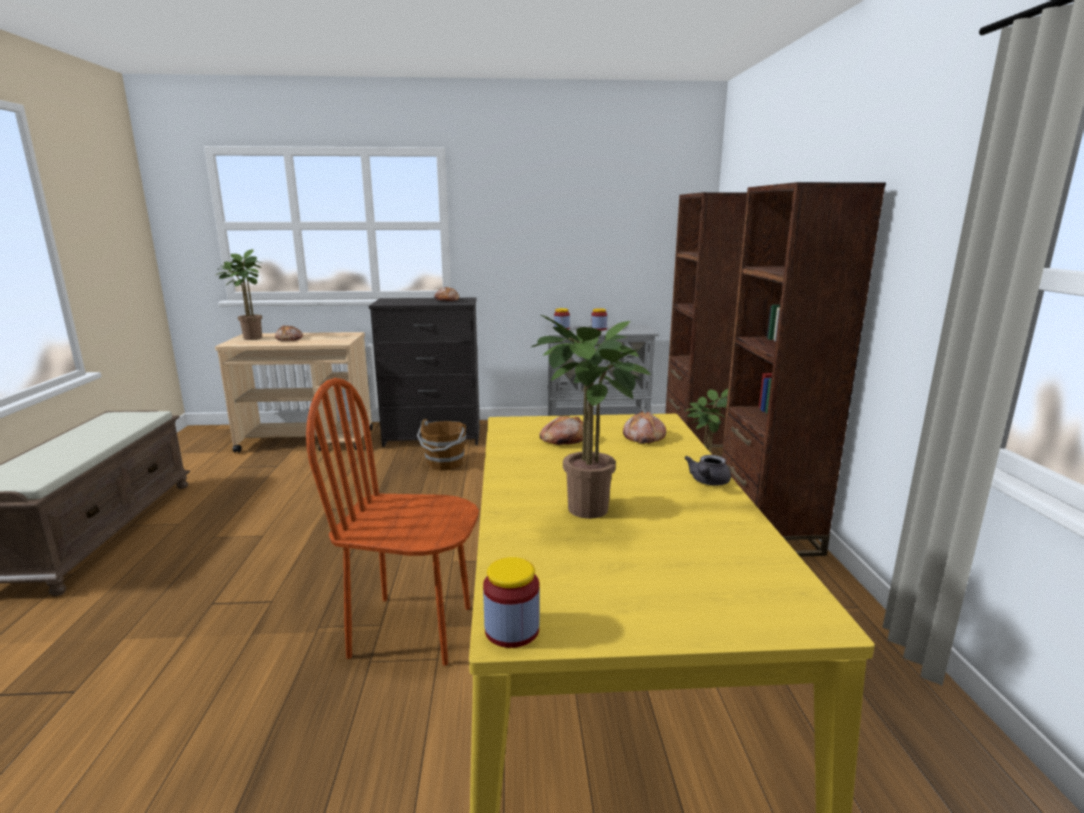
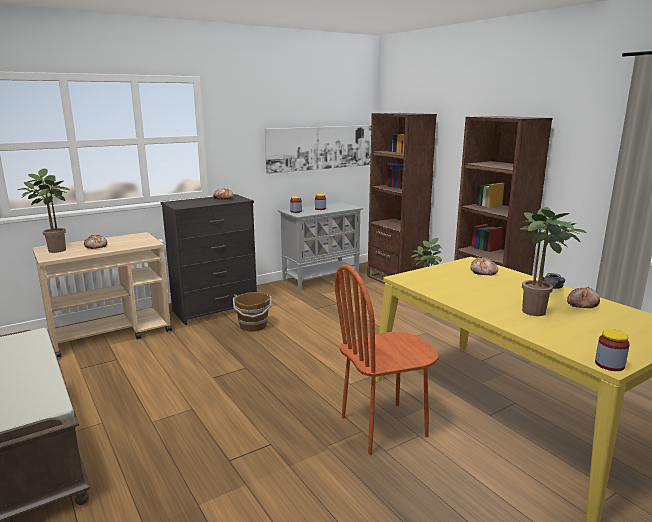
camera: 30 degrees left, 0 degrees up
bread [540,416,583,445] -> bread moved to [567,287,600,308]
none -> picture [264,125,371,174]

